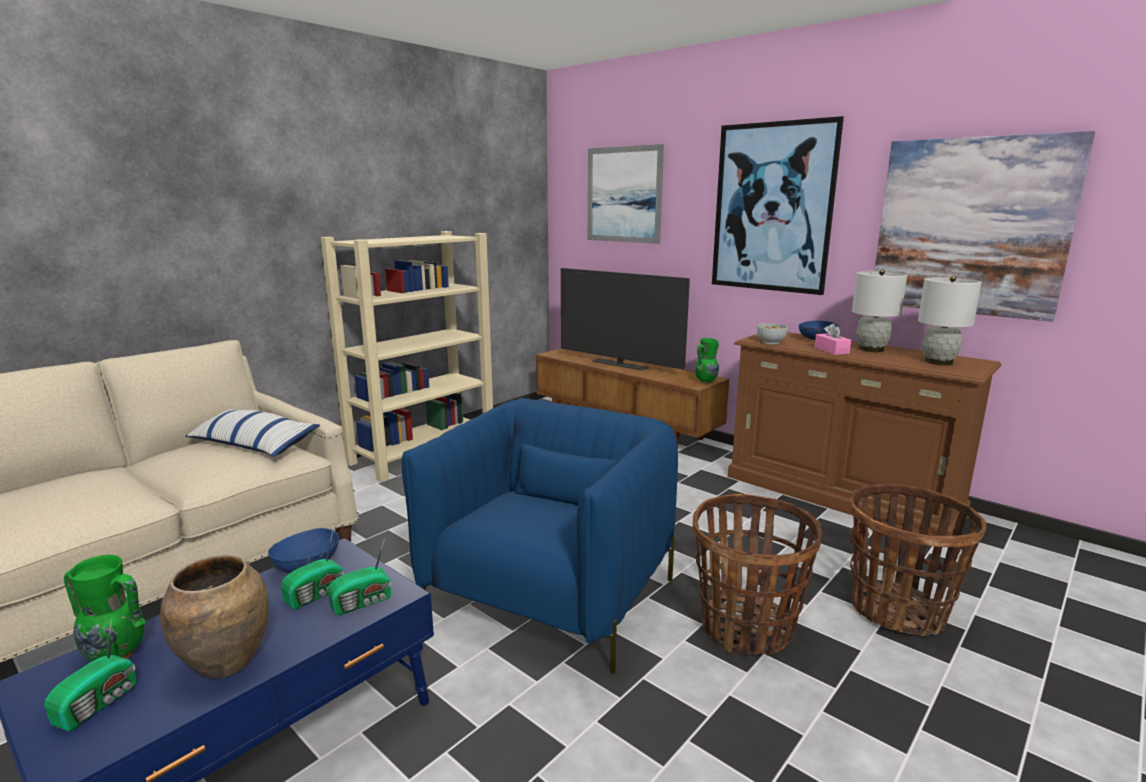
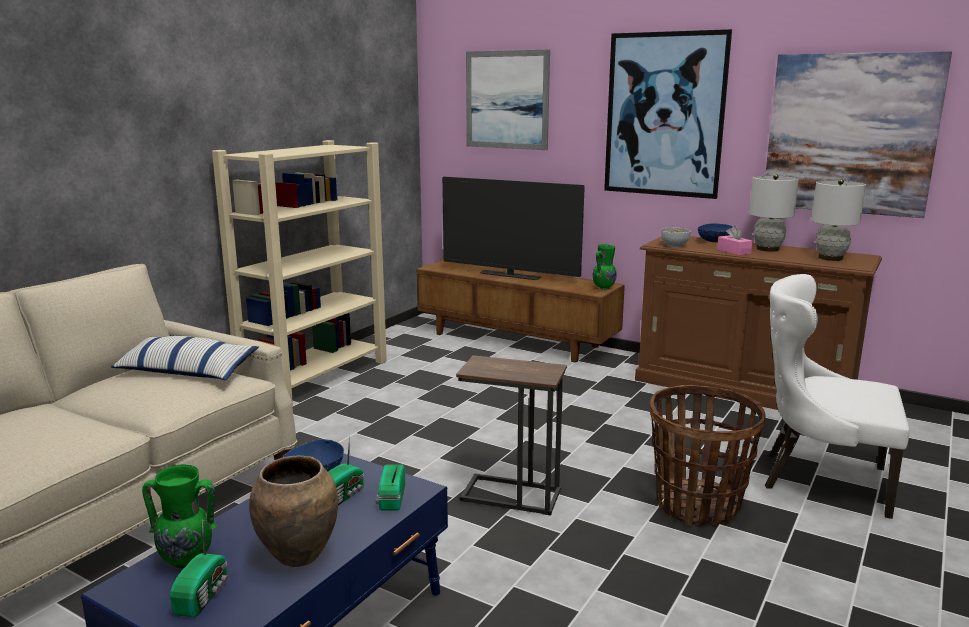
camera: 10 degrees left, 0 degrees up
radio [328,538,391,616] -> radio turned 135 degrees clockwise [376,465,405,511]
blue armchair [402,398,678,674] -> brown side table [456,356,567,516]
basket [850,484,987,636] -> white chair [765,274,909,519]

